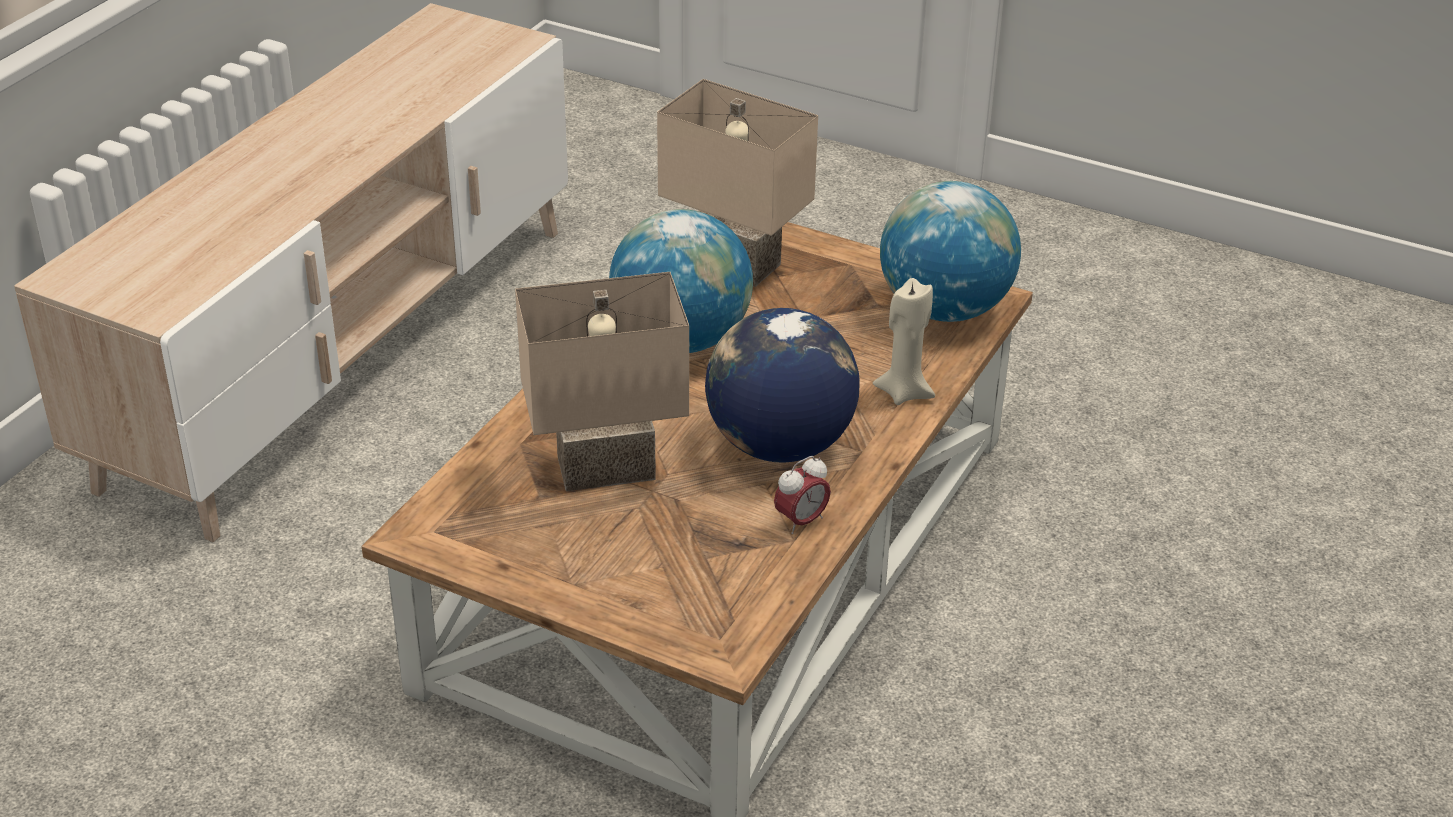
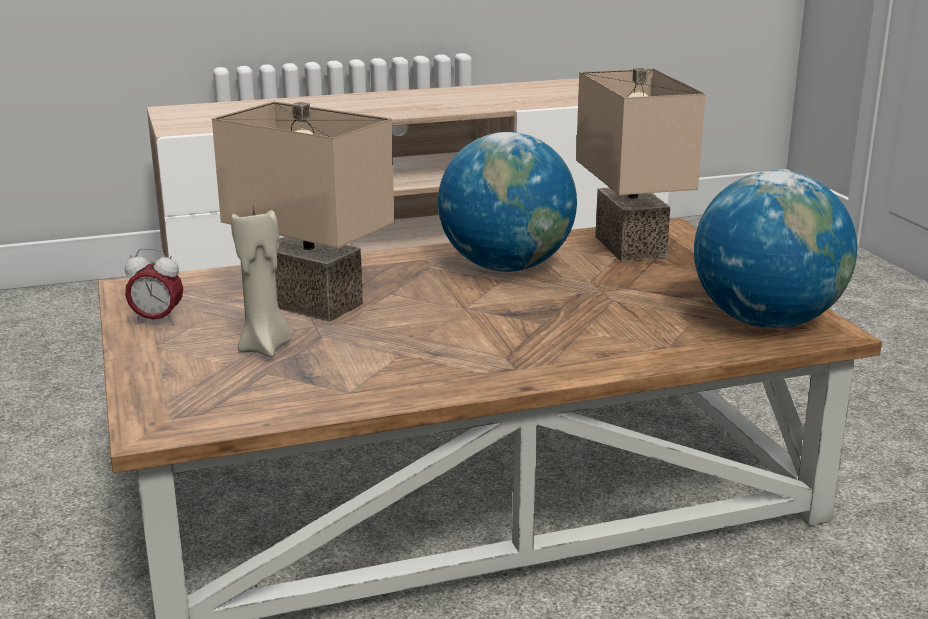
camera: 45 degrees right, 15 degrees down
globe [705,308,859,463] -> none
alarm clock [774,456,831,534] -> alarm clock moved to [125,248,183,325]
beige candle [873,278,935,405] -> beige candle moved to [231,206,292,357]

